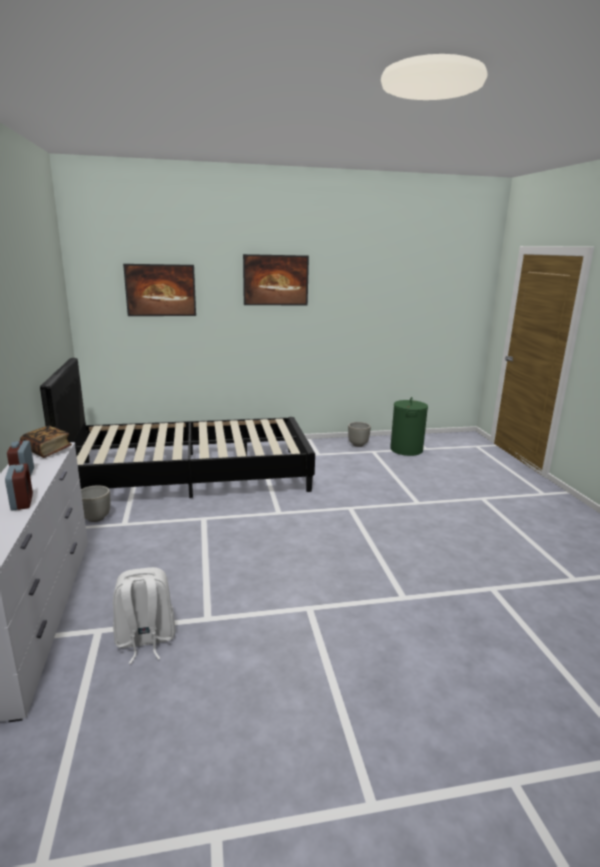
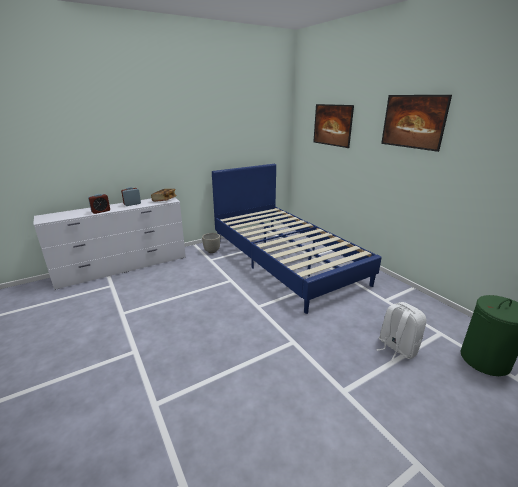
camera: 70 degrees right, 5 degrees up
black bed [40,358,315,498] -> blue bed [212,164,382,314]
white backpack [113,567,175,664] -> white backpack moved to [377,302,427,361]
grey planter [348,422,371,447] -> none

